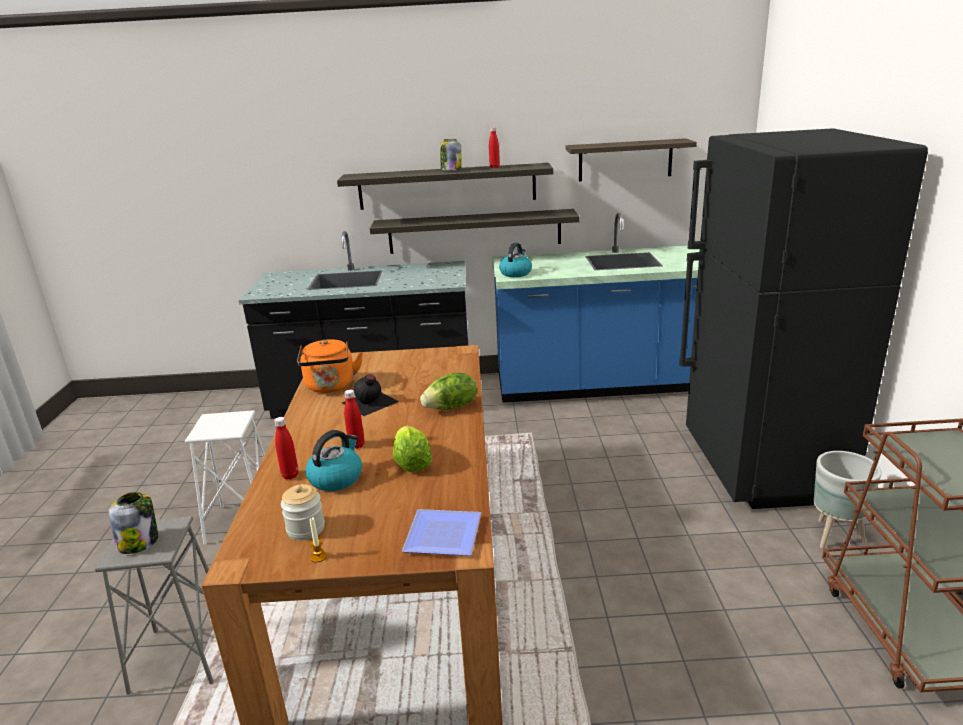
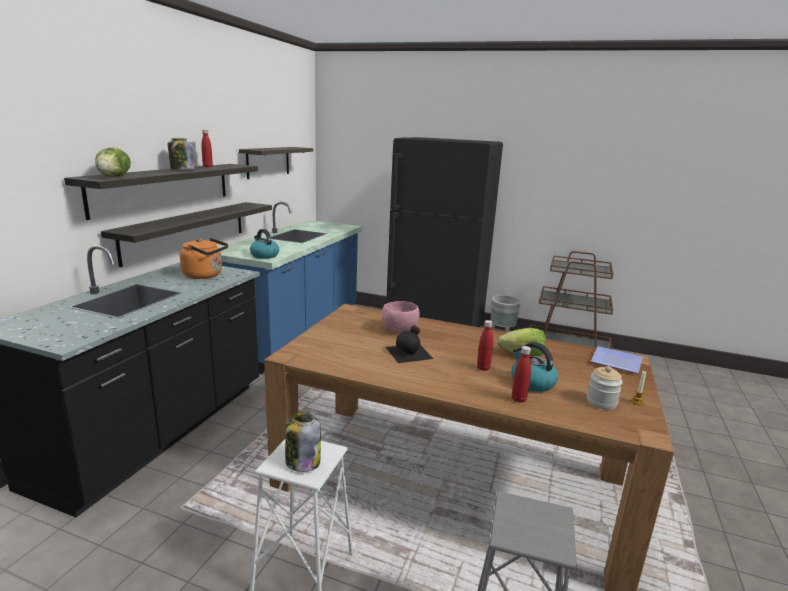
camera: 70 degrees left, 5 degrees down
jar [109,492,158,554] -> jar moved to [285,412,321,472]
orange kettle [297,339,363,393] -> orange kettle moved to [180,238,228,279]
lettuce [420,373,477,410] -> lettuce moved to [95,148,131,177]
none -> pink bowl [382,301,419,332]

